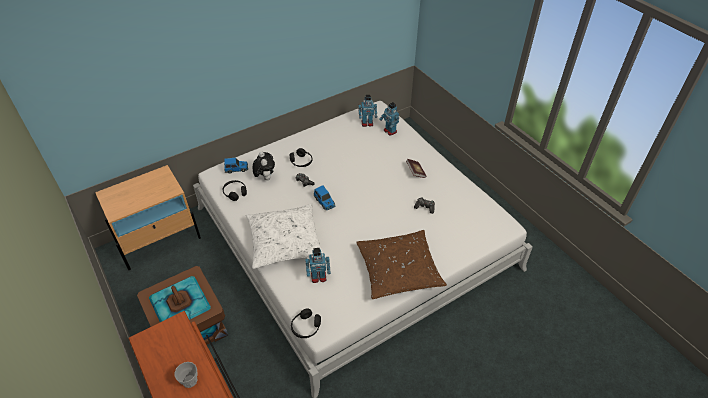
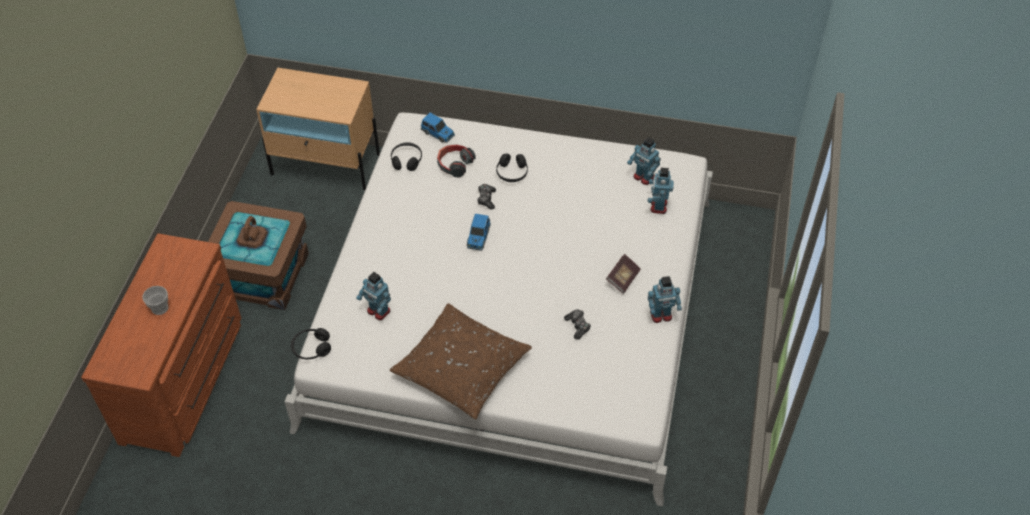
camera: 45 degrees right, 5 degrees up
white pillow [246,203,323,269] -> none
plush toy [253,152,275,180] -> headphones [437,144,476,177]
none -> toy robot [648,276,682,323]

